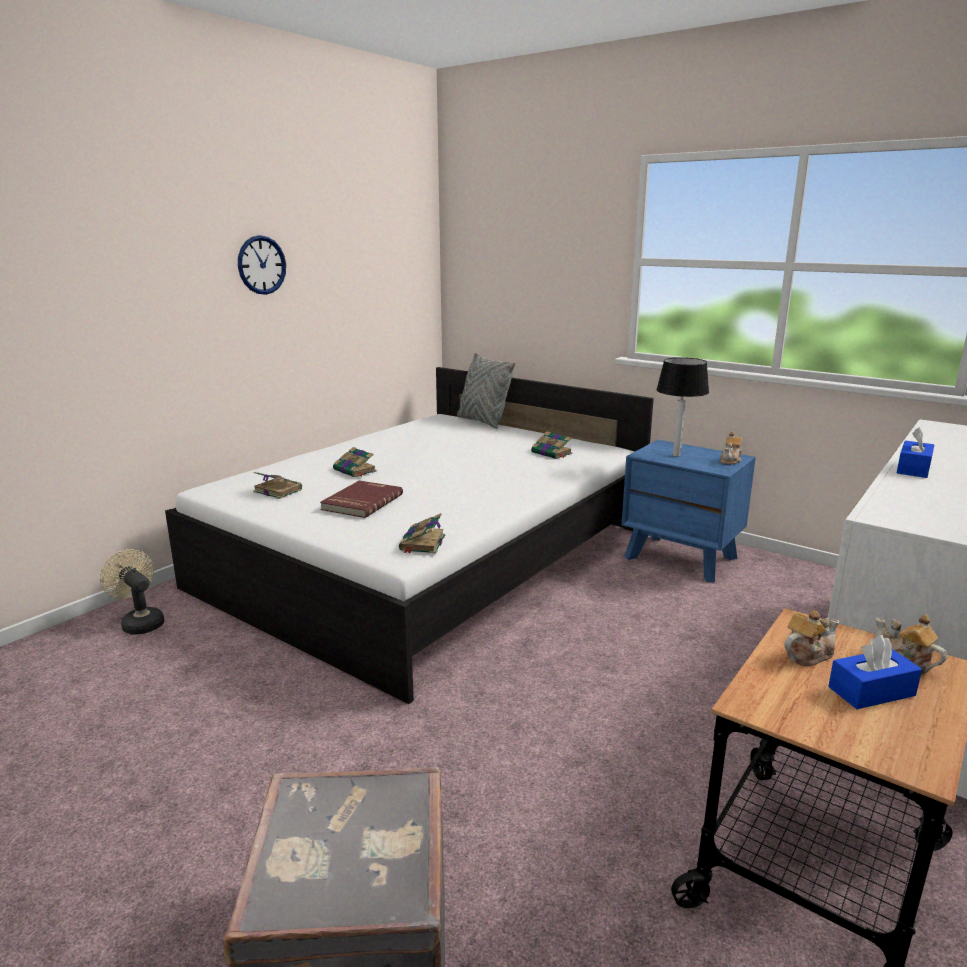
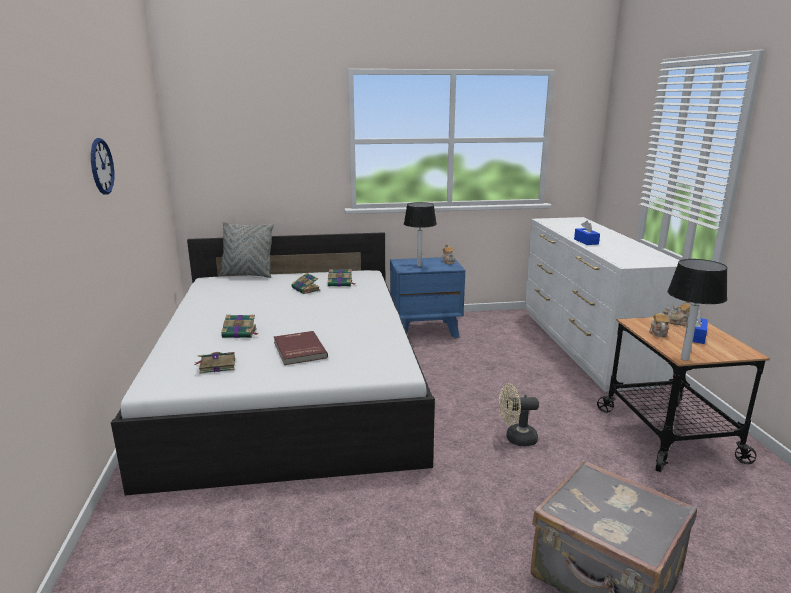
camera: 45 degrees left, 0 degrees up
beige fan [100,549,165,635] -> beige fan moved to [499,383,539,446]
book [399,513,445,554] -> book moved to [291,273,321,294]
none -> table lamp [668,259,728,361]

